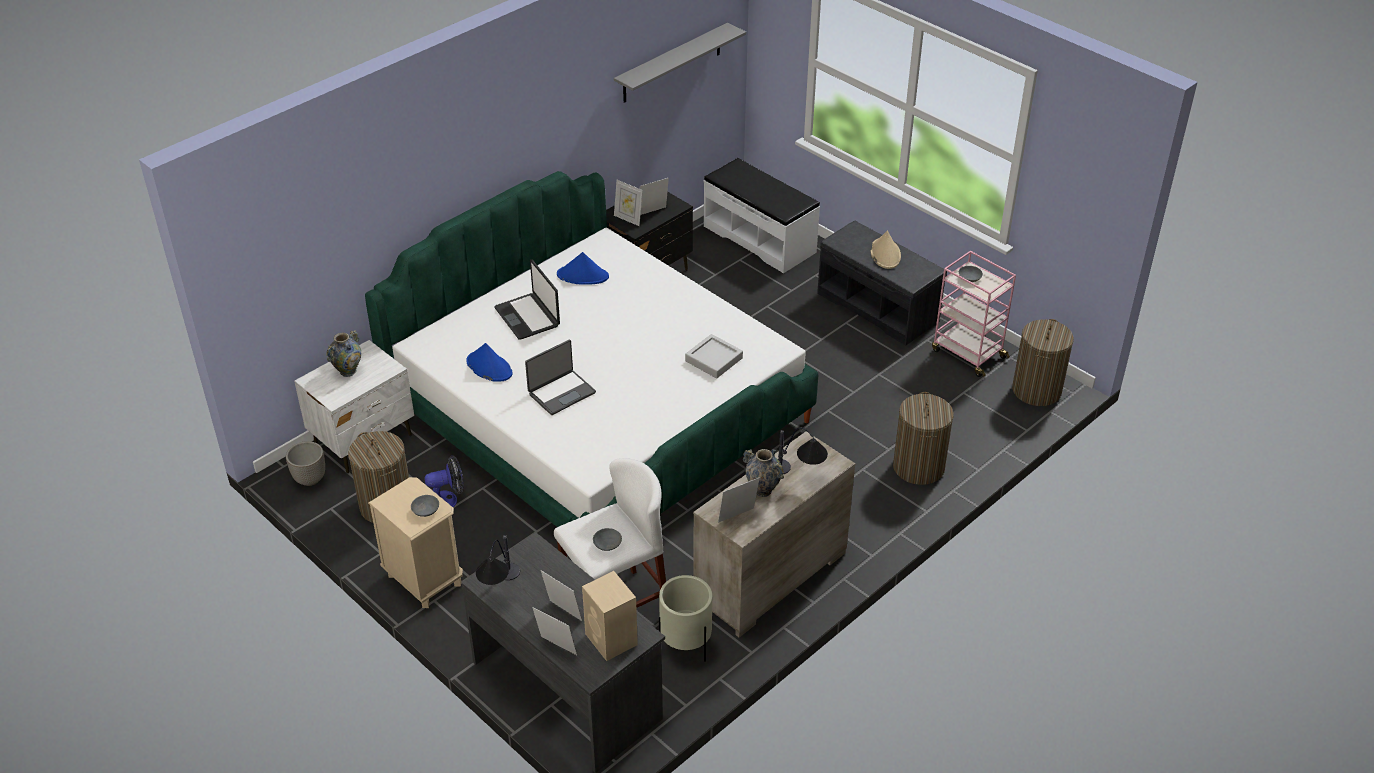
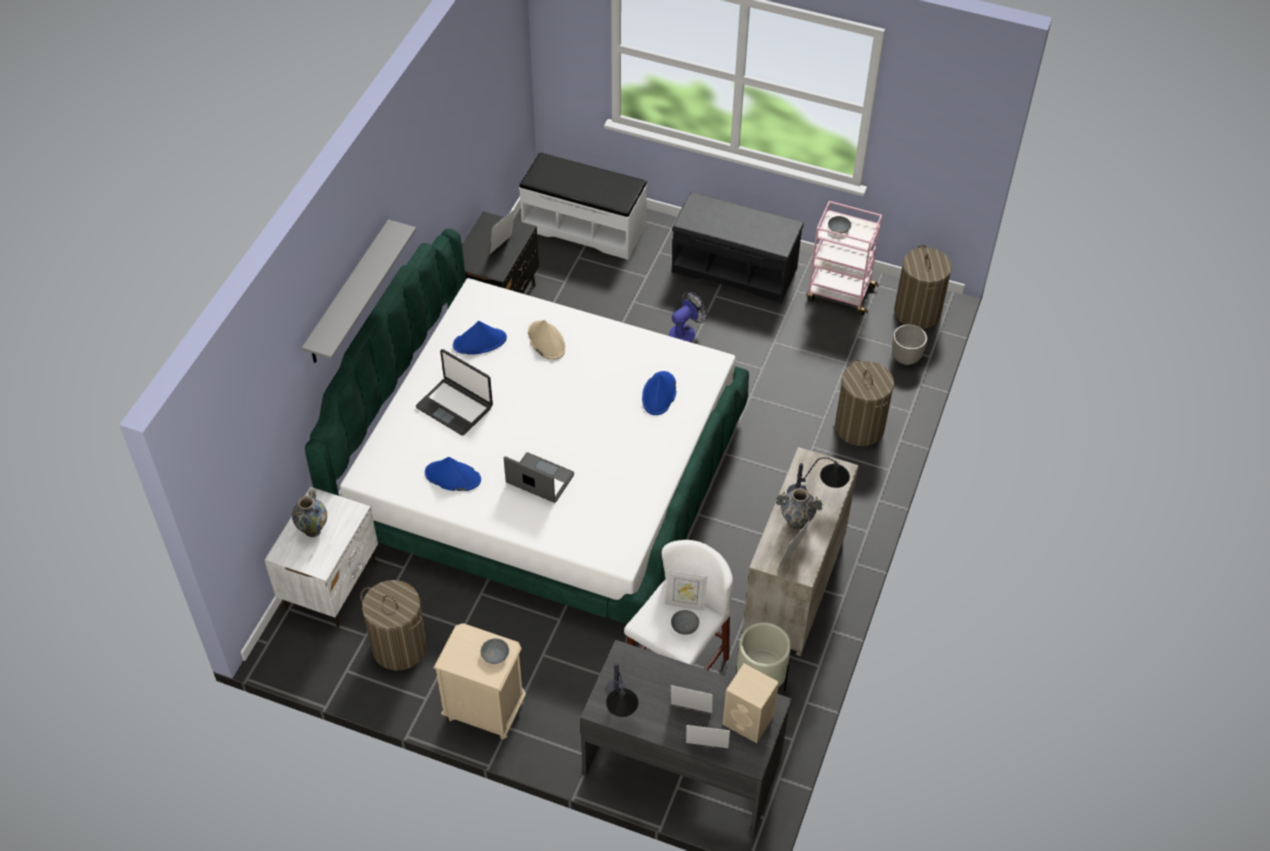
camera: 25 degrees left, 10 degrees up
planter [286,441,325,486] -> planter moved to [892,324,927,365]
fan [425,455,464,507] -> fan moved to [669,291,708,342]
laptop [525,339,596,415] -> laptop turned 90 degrees counterclockwise [504,452,574,503]
grey shelf [614,23,746,103] -> grey shelf moved to [302,219,416,363]
picture frame [614,180,643,226] -> picture frame moved to [665,570,708,611]
grey tray [685,334,743,378] -> blue hat [642,371,676,415]
beige hat [871,231,901,269] -> beige hat moved to [528,320,565,360]

